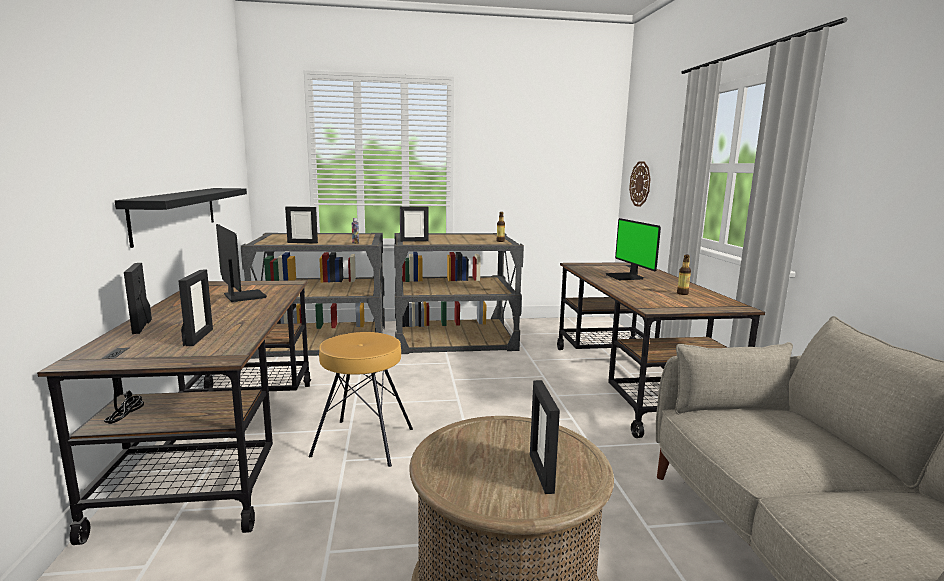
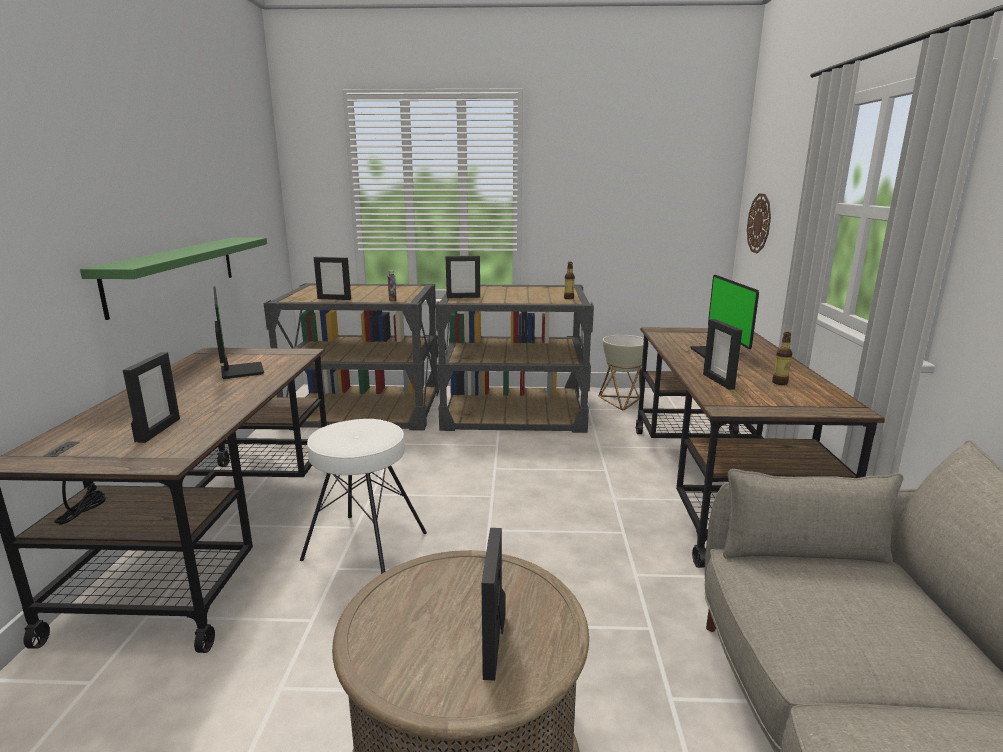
camera: 10 degrees right, 5 degrees up
black shelf [115,188,247,248] -> green shelf [80,238,267,320]
picture frame [124,263,152,334] -> picture frame moved to [703,319,742,390]
brown stool [309,332,413,467] -> white stool [300,419,427,574]
none -> planter [599,335,649,410]

